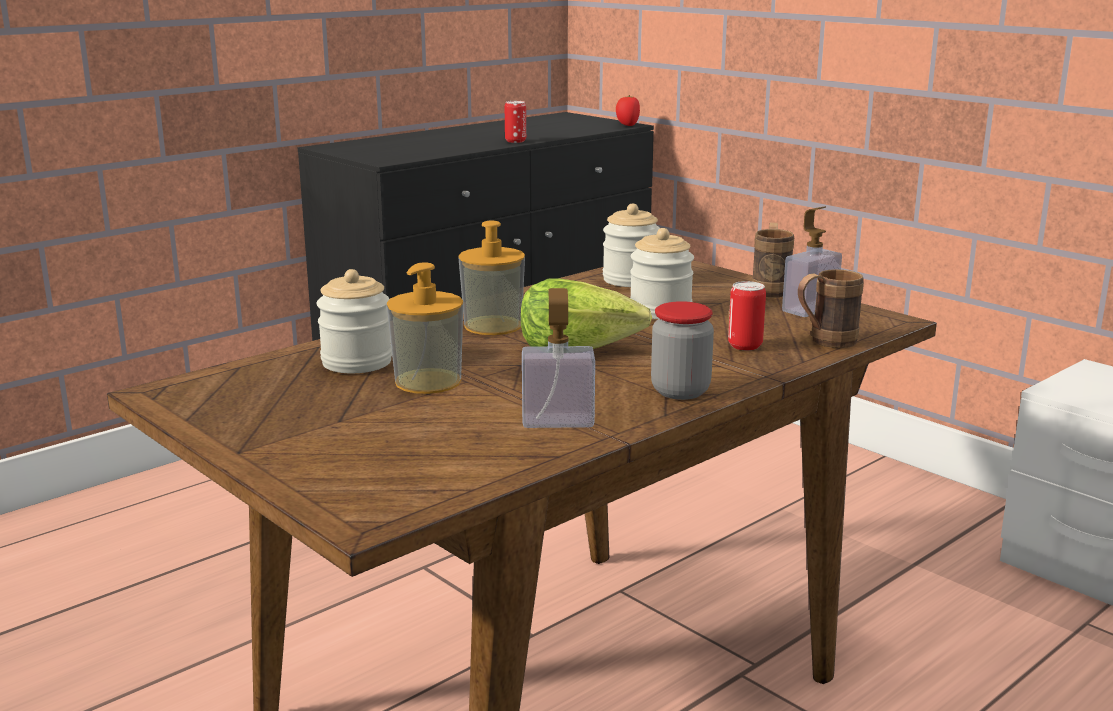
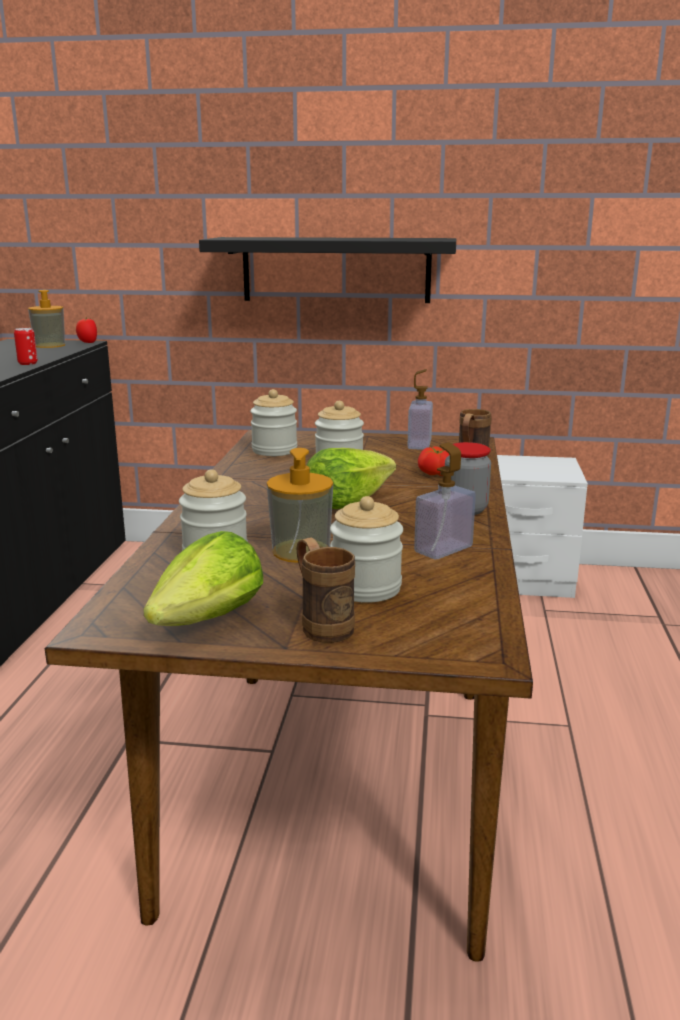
camera: 40 degrees left, 0 degrees up
soap dispenser [459,221,525,335] -> soap dispenser moved to [28,290,65,348]
can [728,281,766,350] -> tomato [418,446,449,476]
brown mug [752,223,794,297] -> brown mug moved to [297,537,355,643]
none -> lettuce [143,531,263,626]
none -> black shelf [199,237,456,303]
none -> jar [330,496,403,603]

